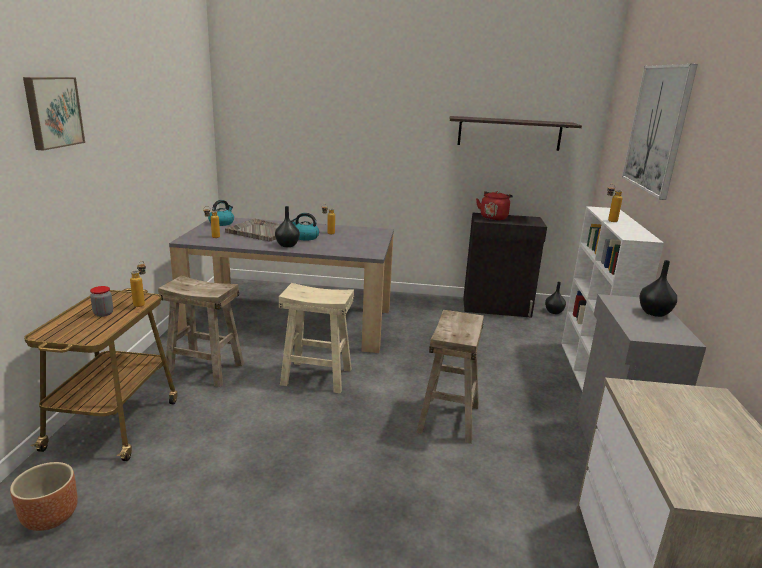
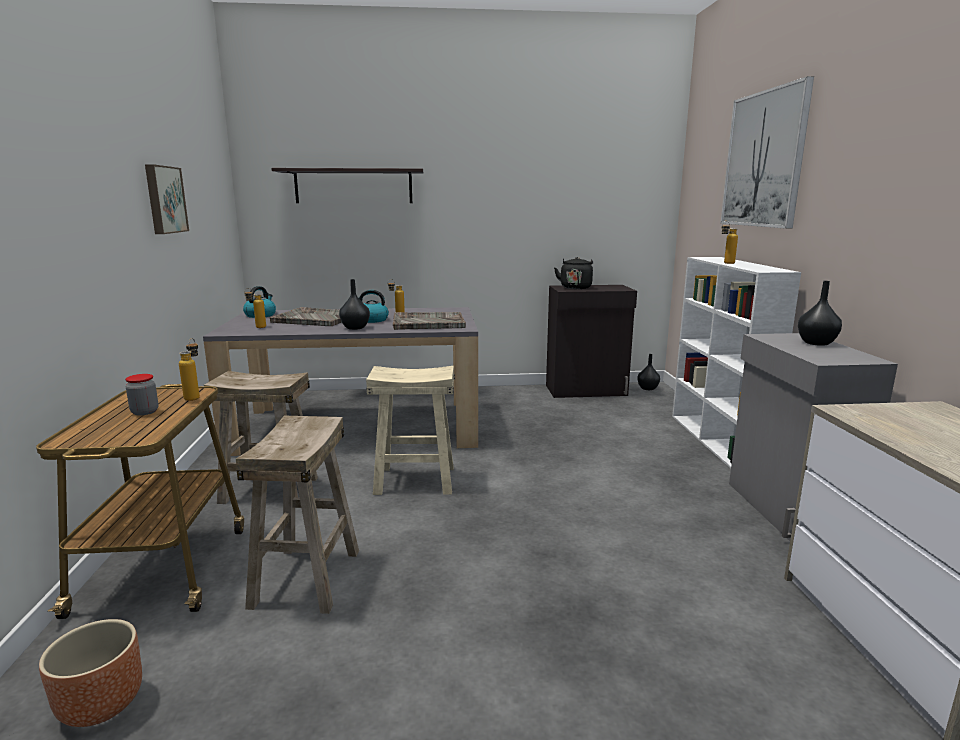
camera: 10 degrees left, 5 degrees down
picture [23,77,85,150] -> picture moved to [145,164,189,234]
beige stool [416,310,484,444] -> beige stool moved to [236,416,359,614]
shelf [450,116,582,151] -> shelf moved to [271,168,423,203]
red kettle [476,191,513,220] -> black kettle [554,257,593,289]
none -> grey tray [393,312,466,330]

